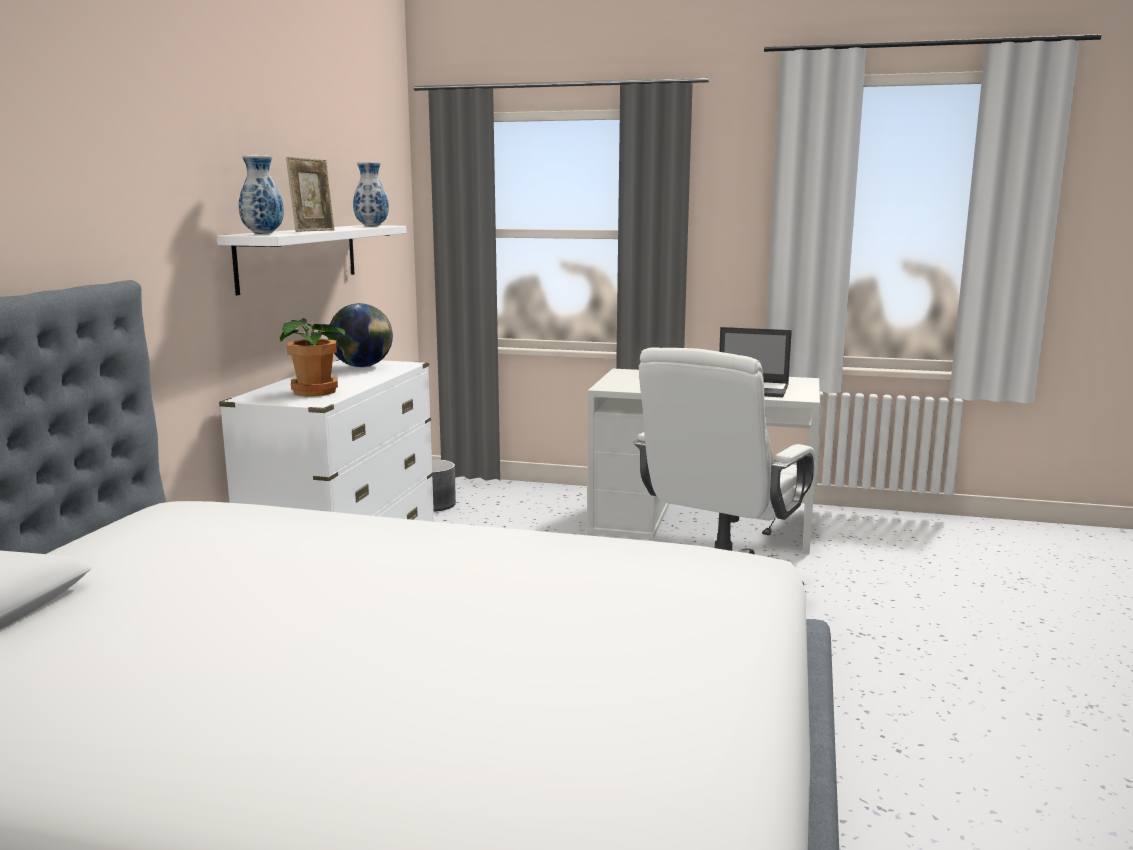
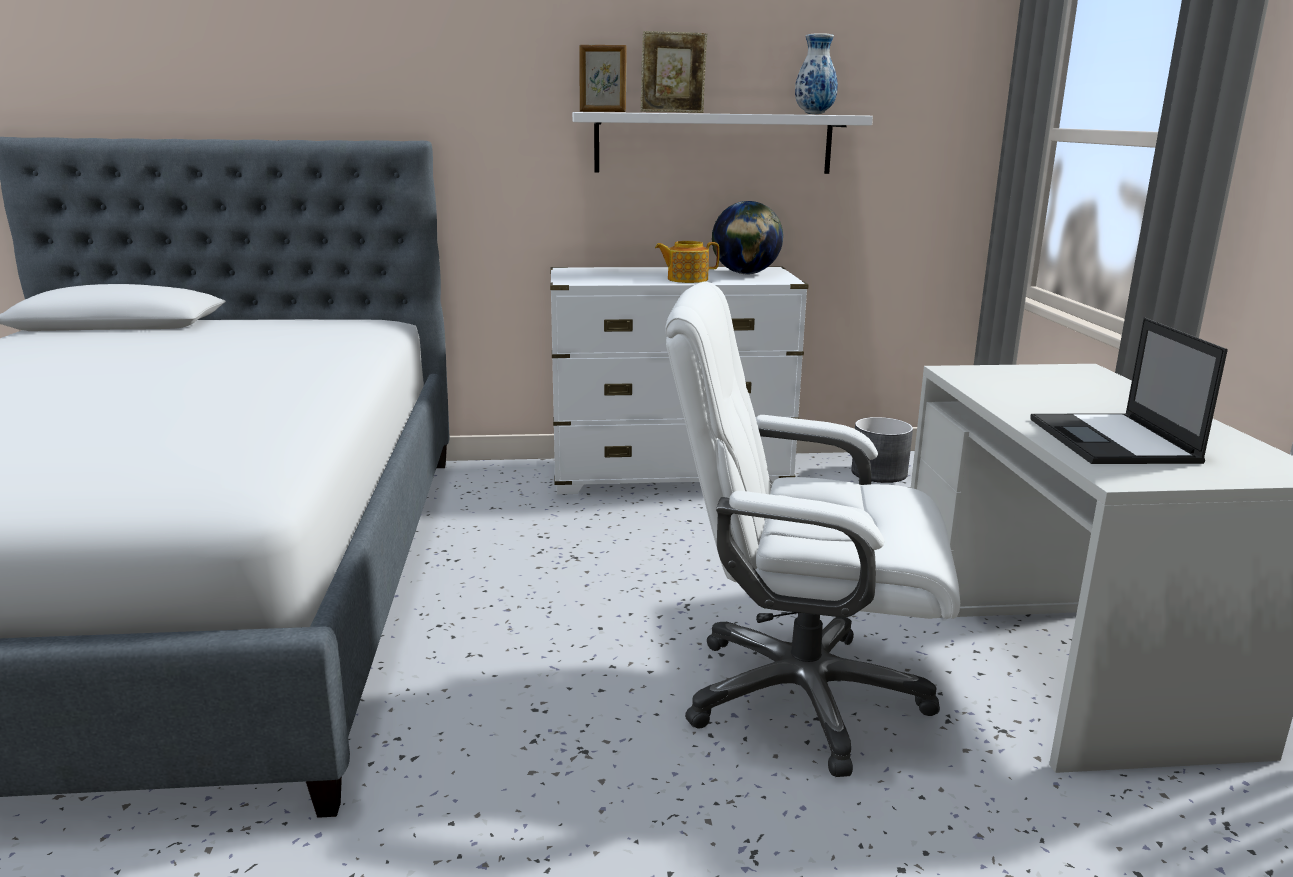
camera: 70 degrees right, 5 degrees up
vase [239,155,284,234] -> picture frame [579,45,627,112]
potted plant [280,318,345,397] -> none
none -> teapot [655,241,720,283]

